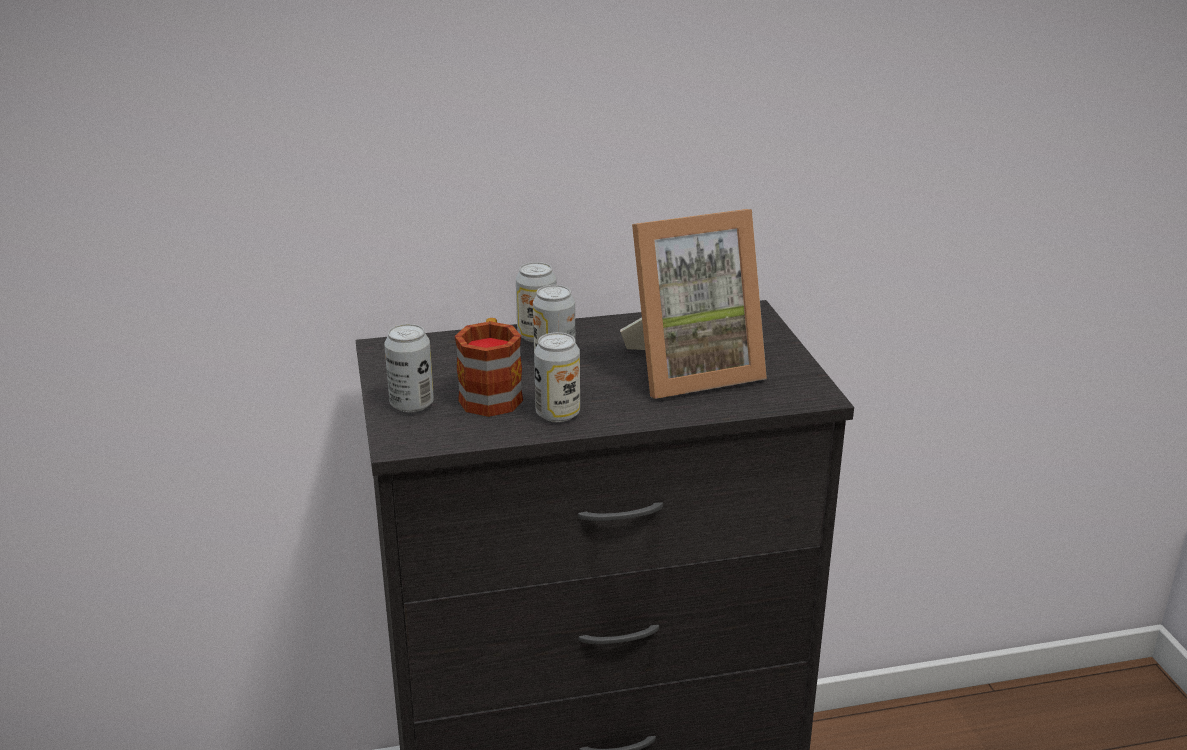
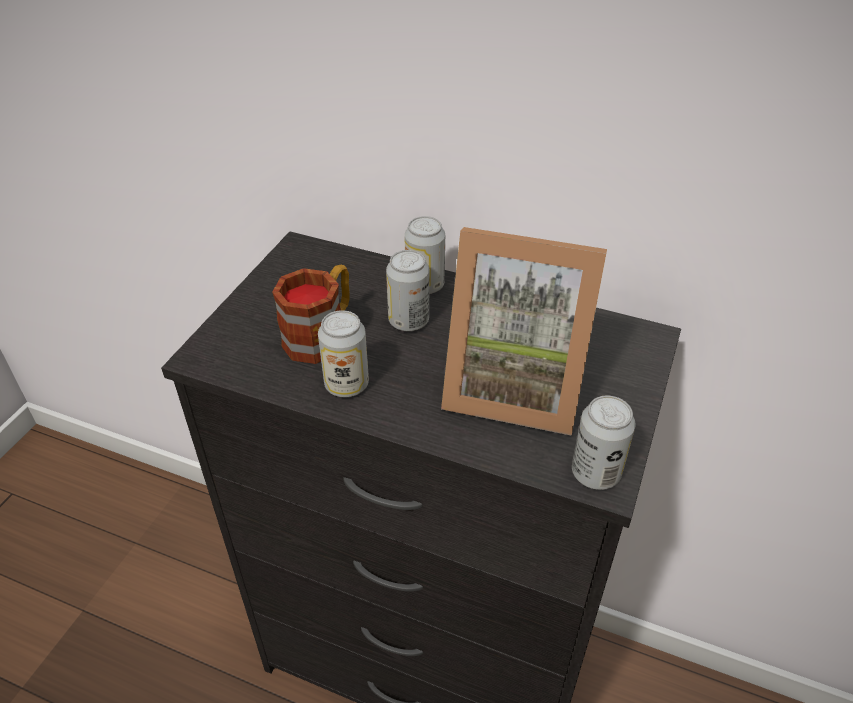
camera: 35 degrees right, 15 degrees up
can [384,324,434,413] -> can moved to [572,396,635,490]

